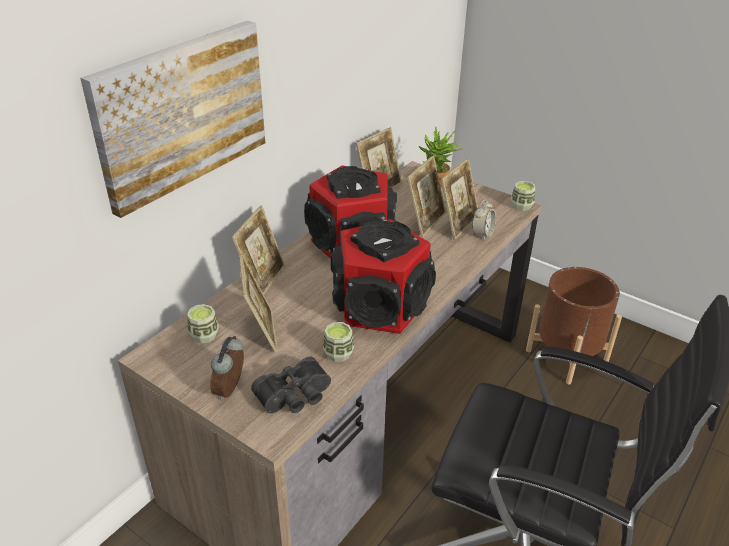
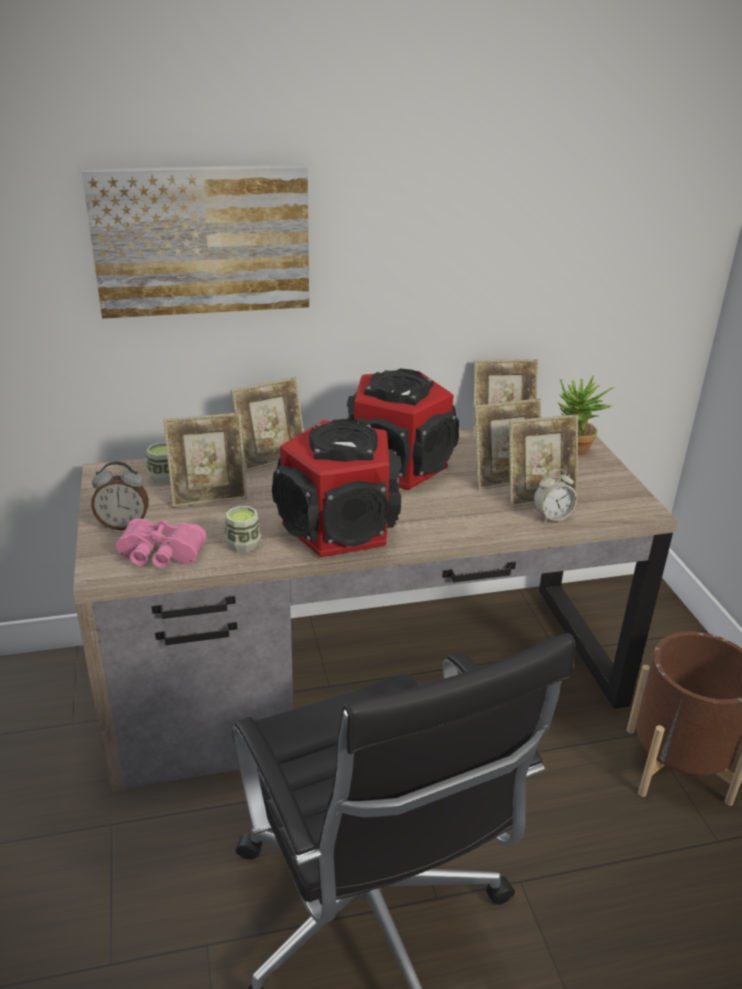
camera: 40 degrees right, 5 degrees down
alarm clock [210,336,244,400] -> alarm clock turned 150 degrees counterclockwise [91,461,149,530]
picture frame [239,254,278,353] -> picture frame turned 45 degrees clockwise [163,413,248,508]
black binoculars [251,357,331,413] -> pink binoculars [116,519,206,568]
cup [511,181,535,211] -> none

